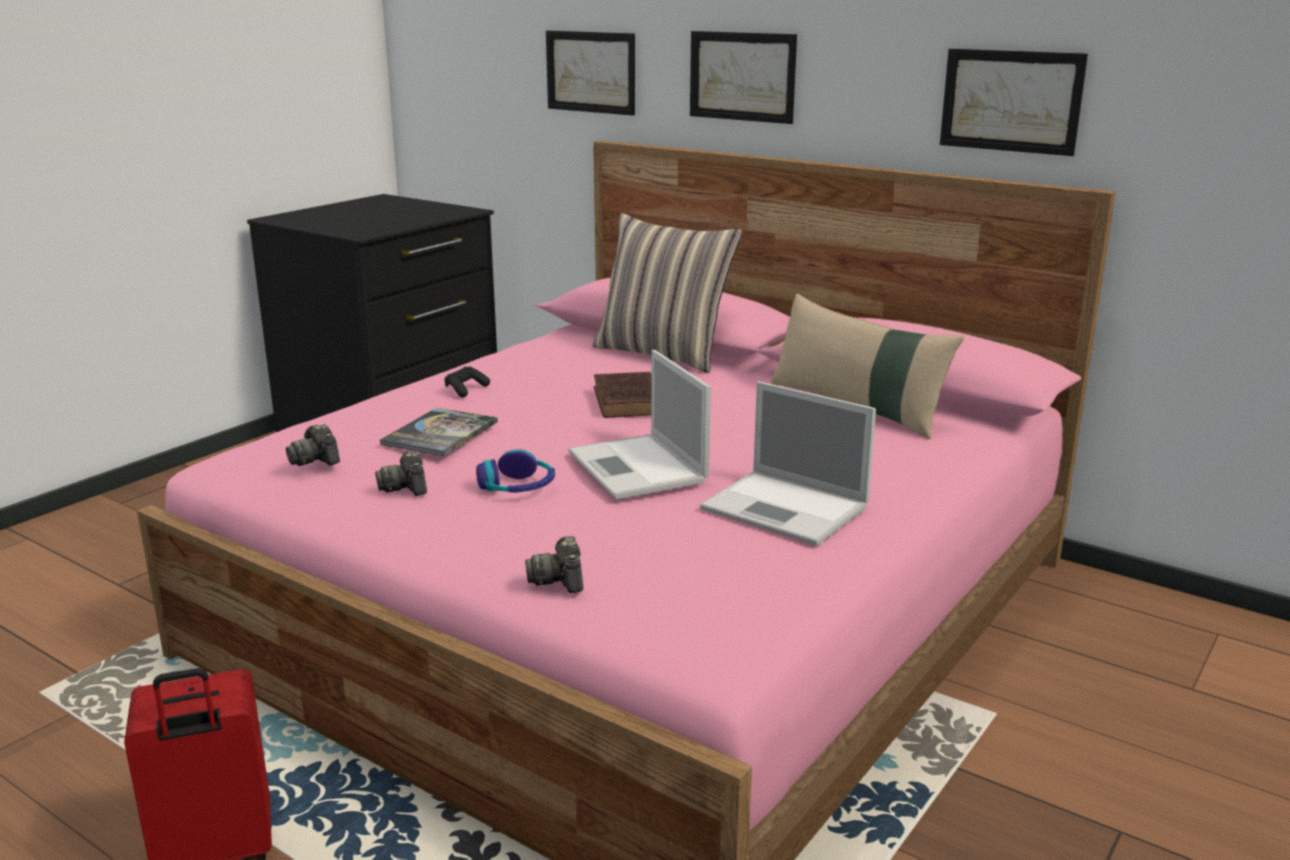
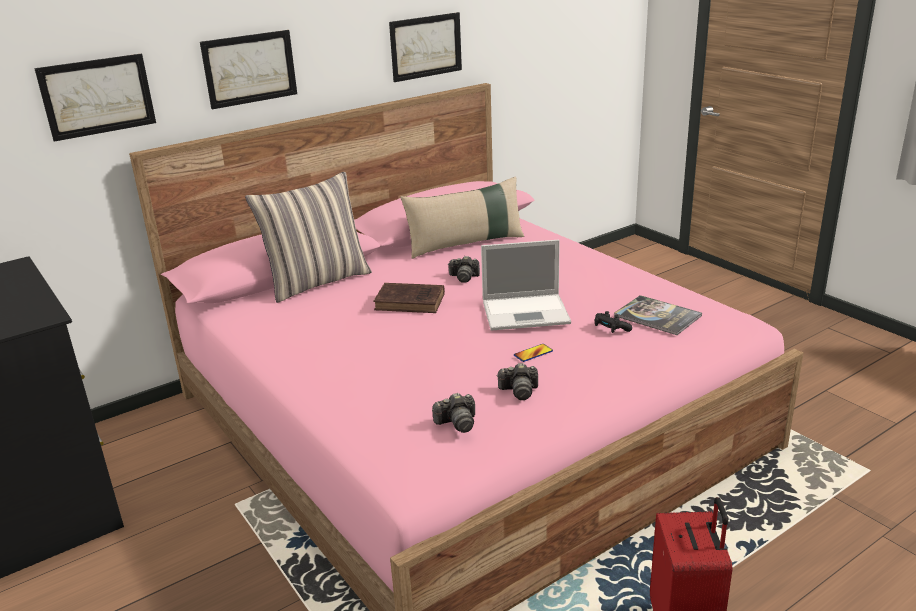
camera: 70 degrees left, 5 degrees up
book [379,408,498,456] -> book moved to [614,295,702,335]
black game controller [444,366,490,398] -> black game controller moved to [595,311,632,333]
headphones [476,449,555,493] -> phone [514,344,553,362]
camera [525,536,583,593] -> camera moved to [448,256,480,283]
laptop [700,381,876,546] -> none

